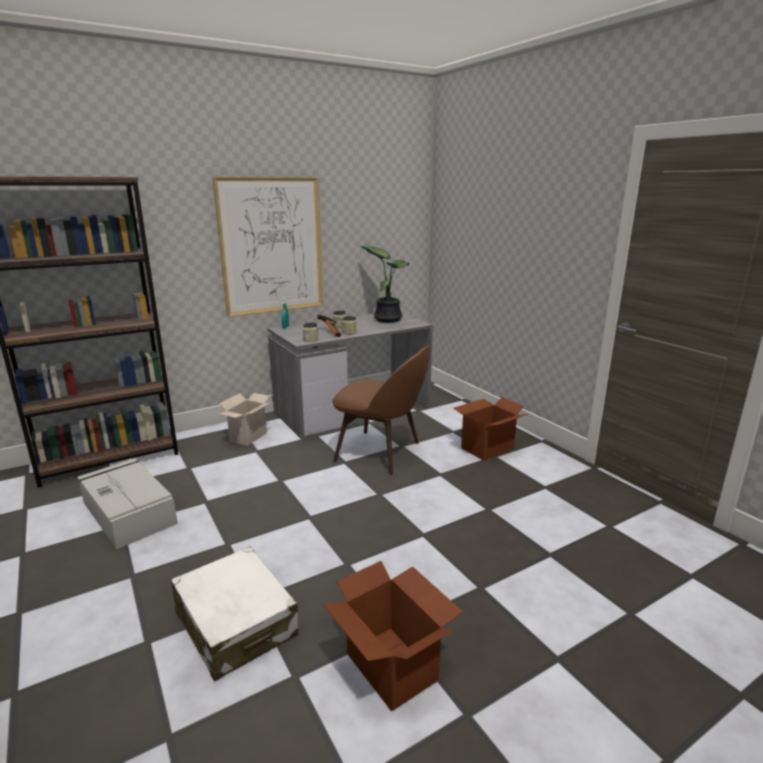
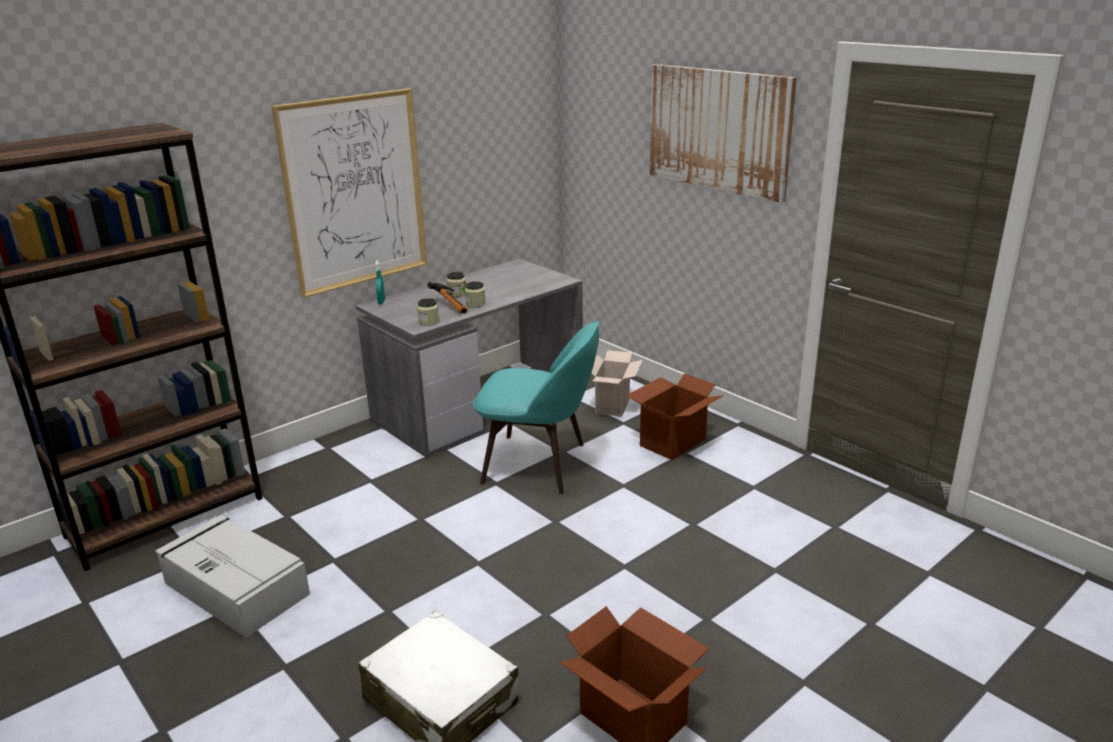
camera: 10 degrees left, 5 degrees up
cardboard box [219,393,272,446] -> cardboard box moved to [591,350,643,417]
brown chair [332,345,431,475] -> turquoise chair [473,321,599,494]
potted plant [361,246,409,323] -> none
none -> picture [650,64,797,203]

